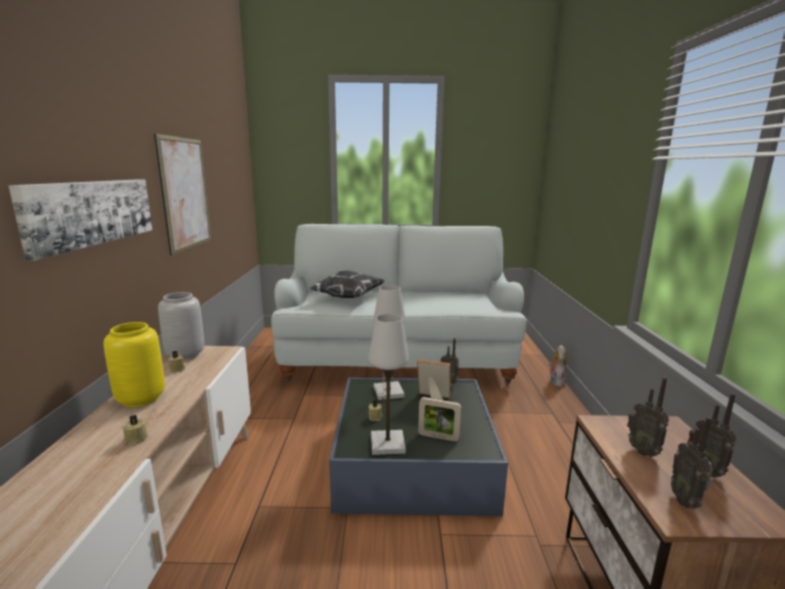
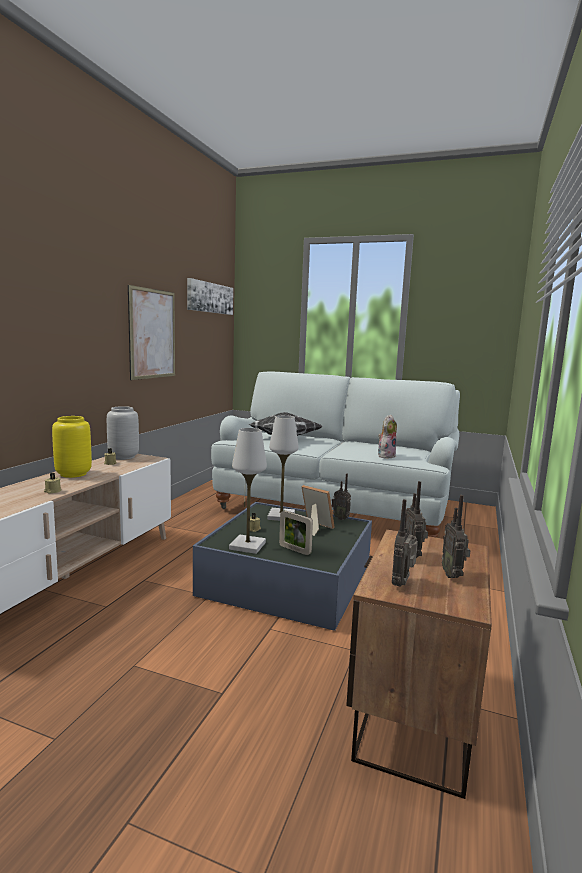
camera: 20 degrees right, 5 degrees down
picture [8,179,152,260] -> picture moved to [187,278,233,315]
plush toy [549,345,567,387] -> plush toy moved to [378,415,397,458]

